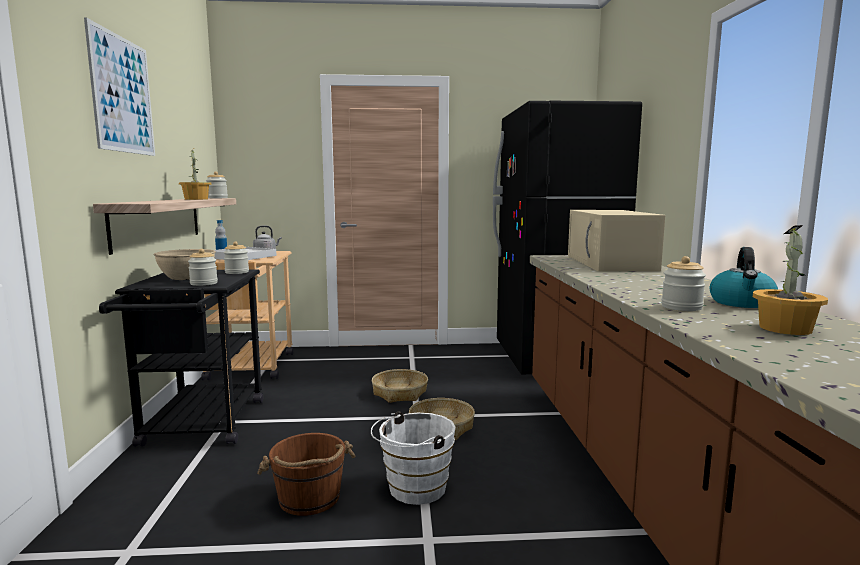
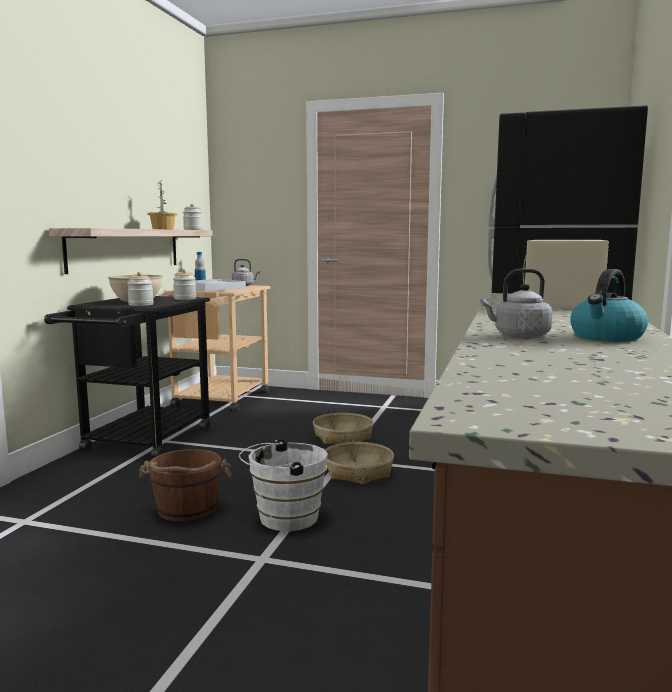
camera: 20 degrees right, 0 degrees up
picture [84,18,155,156] -> none
jar [661,256,706,311] -> grey kettle [480,268,552,338]
potted plant [753,225,828,335] -> none

